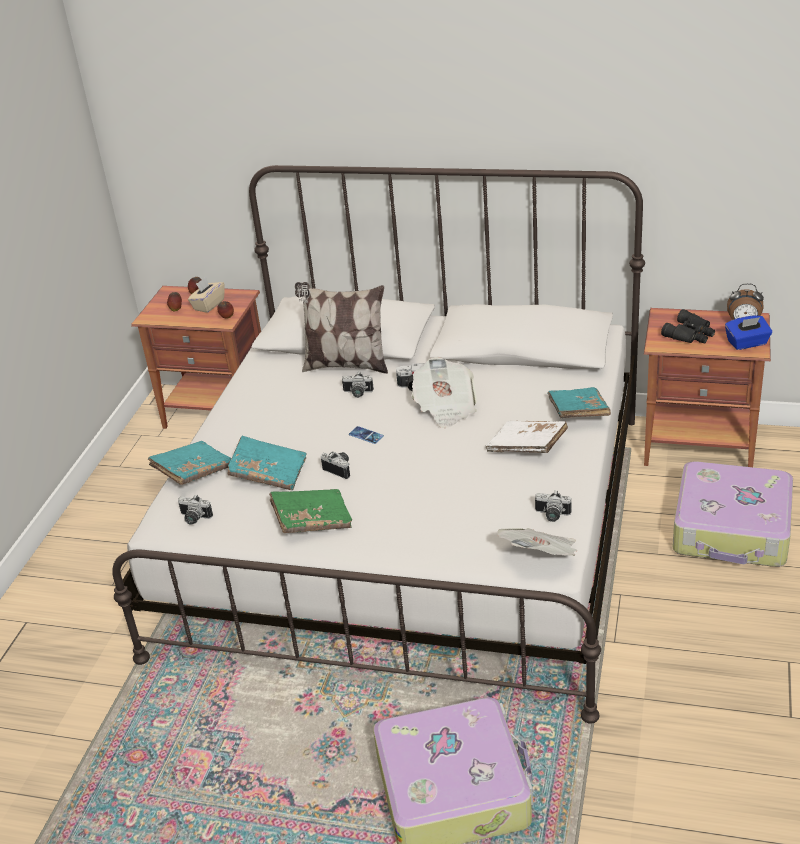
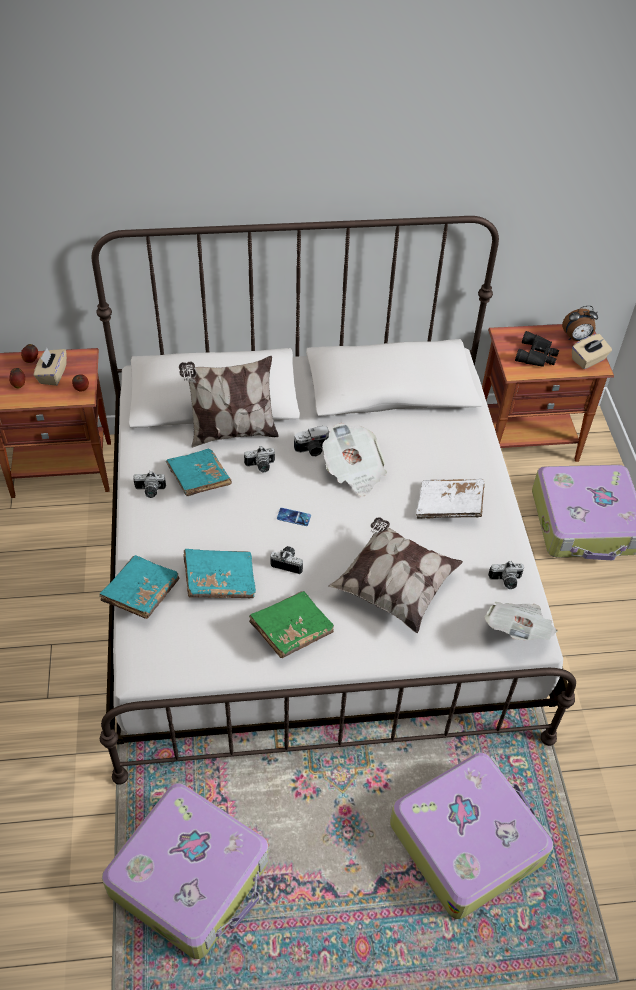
camera: 25 degrees left, 15 degrees up
camera [178,494,213,525] -> camera moved to [133,471,166,498]
turquoise book [547,387,611,419] -> turquoise book moved to [166,449,232,496]
blue tissue box [725,315,772,350] -> beige tissue box [572,334,612,369]
none -> suitcase [102,783,269,959]
none -> pillow [329,517,463,633]

